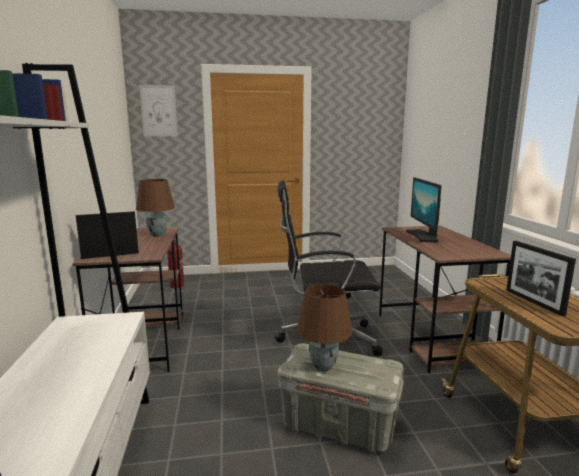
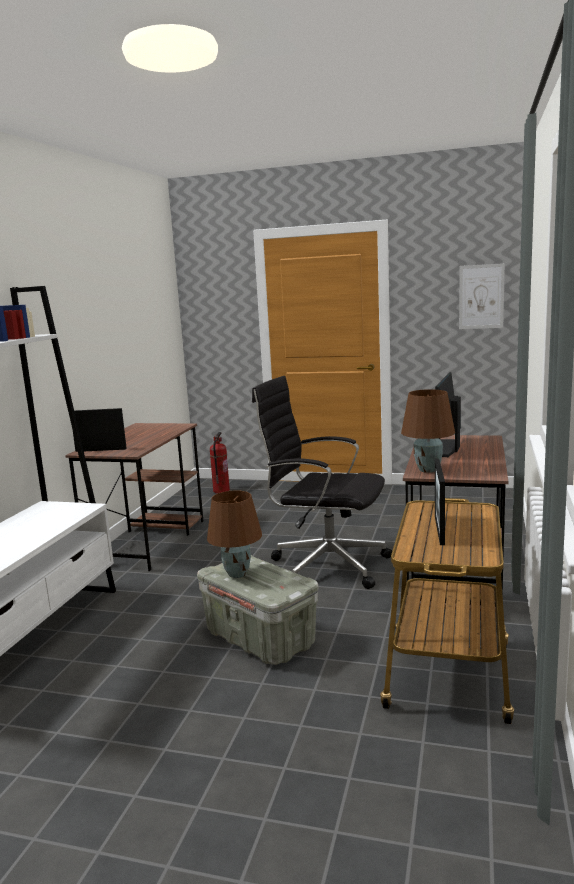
camera: 25 degrees right, 0 degrees up
brown table lamp [136,179,175,237] -> brown table lamp moved to [401,389,455,473]
picture [139,85,178,136] -> picture moved to [459,263,505,329]

